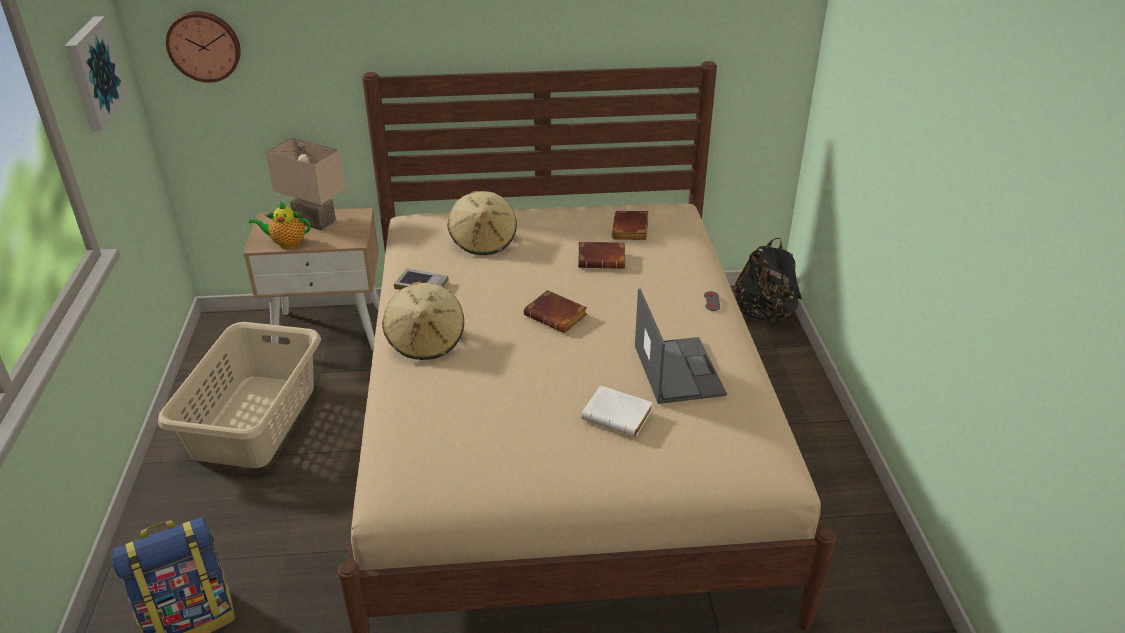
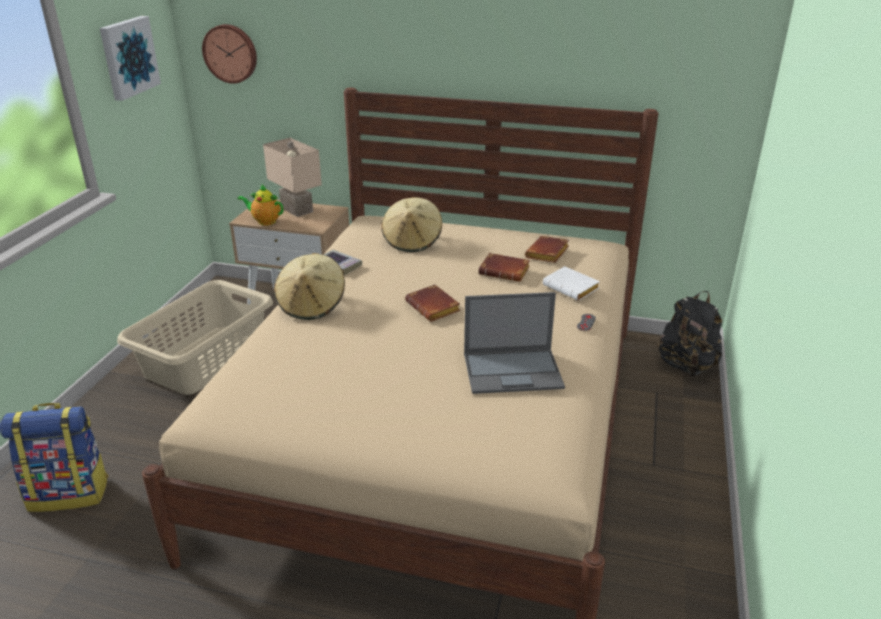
camera: 20 degrees right, 5 degrees down
white book [581,385,653,437] -> white book moved to [543,266,600,301]
laptop [635,289,727,404] -> laptop turned 75 degrees clockwise [464,292,565,394]

